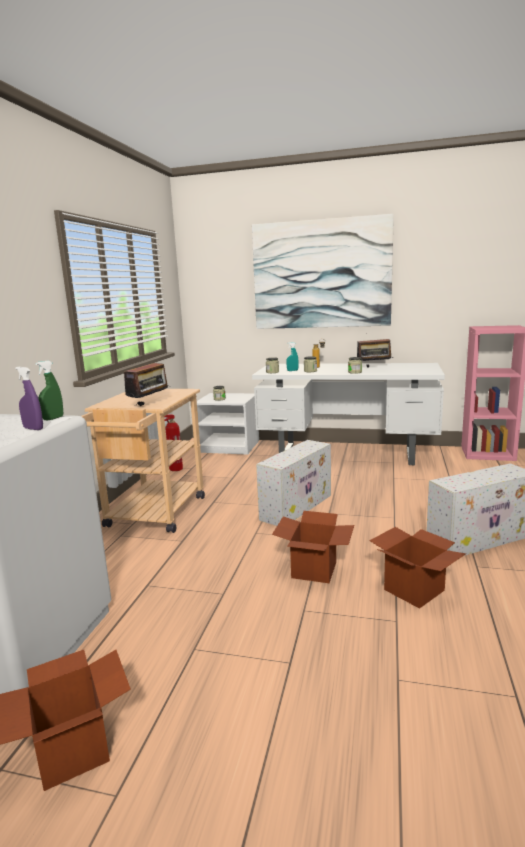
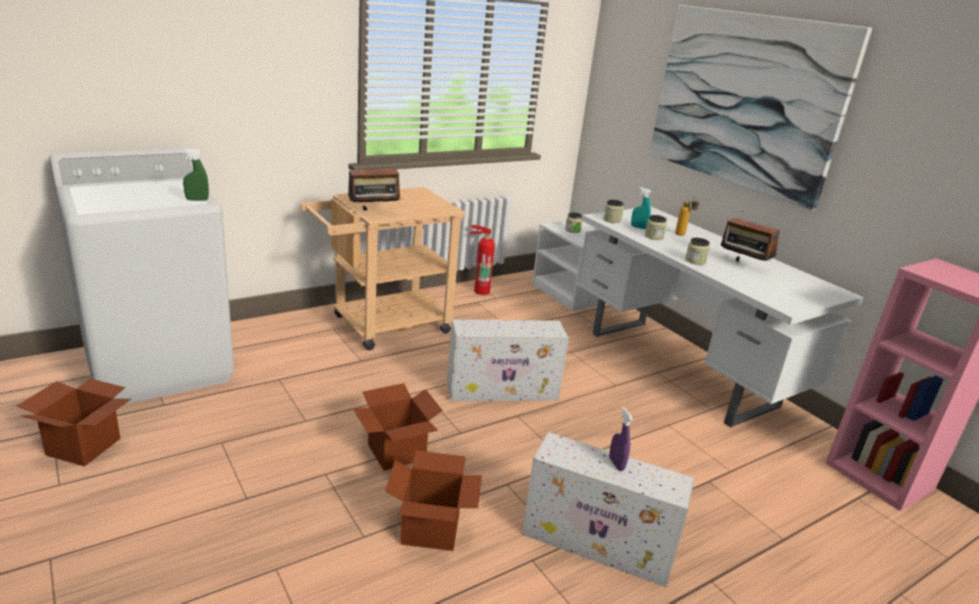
camera: 40 degrees right, 10 degrees up
purple spray bottle [15,367,43,430] -> purple spray bottle moved to [609,407,633,471]

